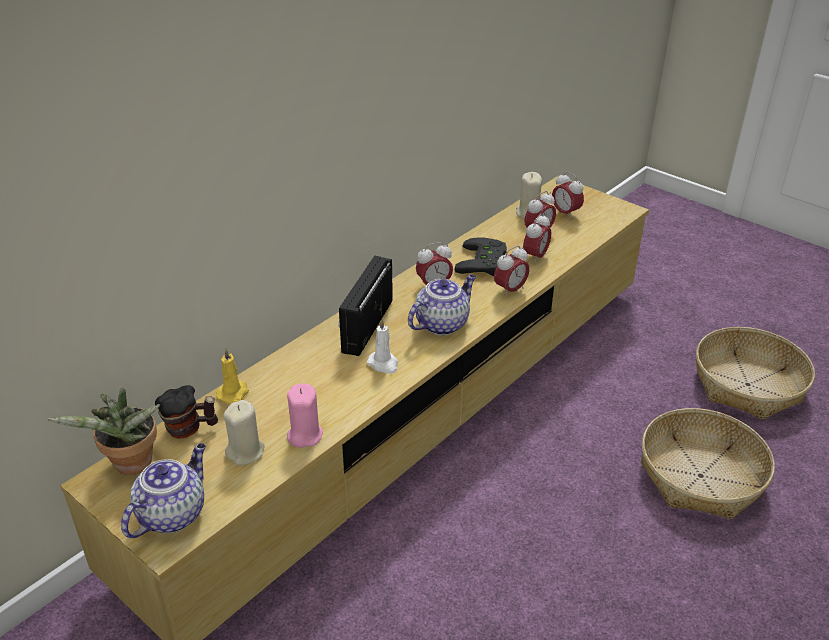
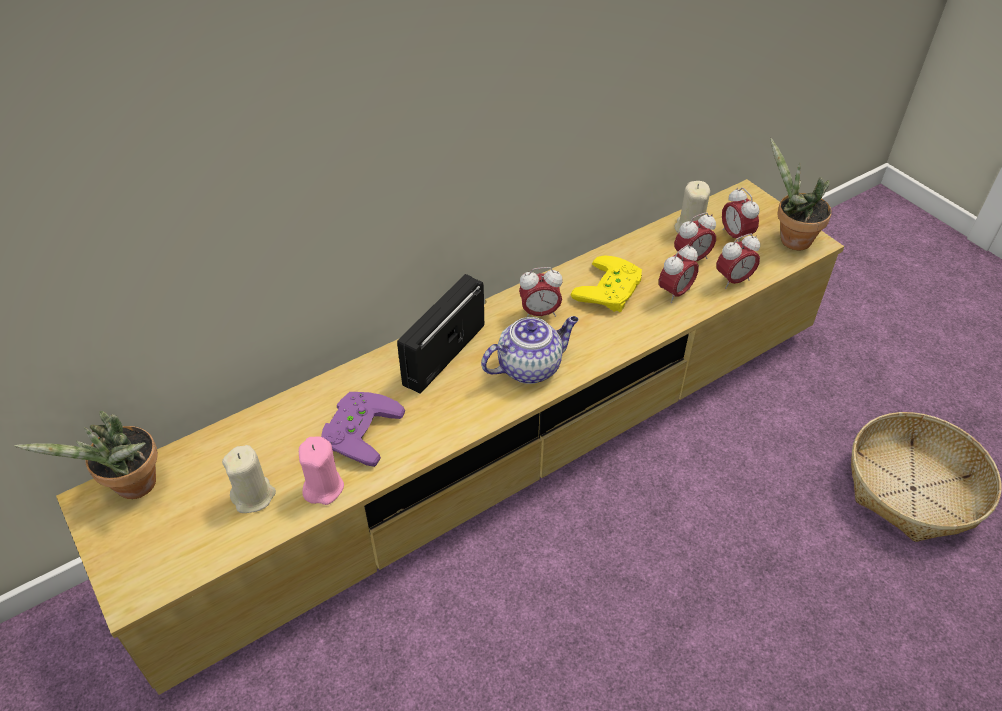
camera: 15 degrees right, 10 degrees up
teapot [121,443,206,538] -> none
mug [155,385,218,439] -> none
yellow candle [216,349,249,404] -> none
white candle [367,319,398,374] -> none
black game controller [454,237,507,276] -> yellow game controller [571,255,642,312]
alarm clock [494,245,530,298] -> alarm clock moved to [716,234,760,289]
basket [641,408,775,520] -> none
none -> purple game controller [321,392,405,467]
none -> potted plant [770,138,832,251]

